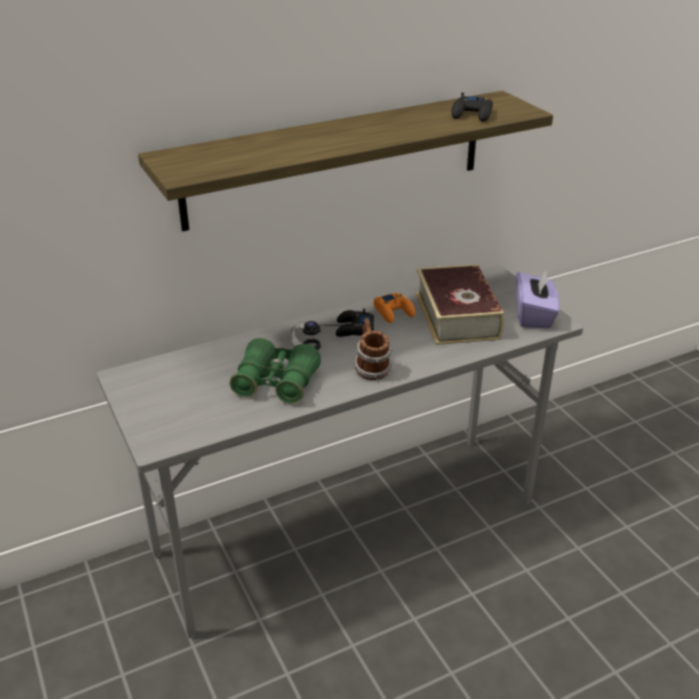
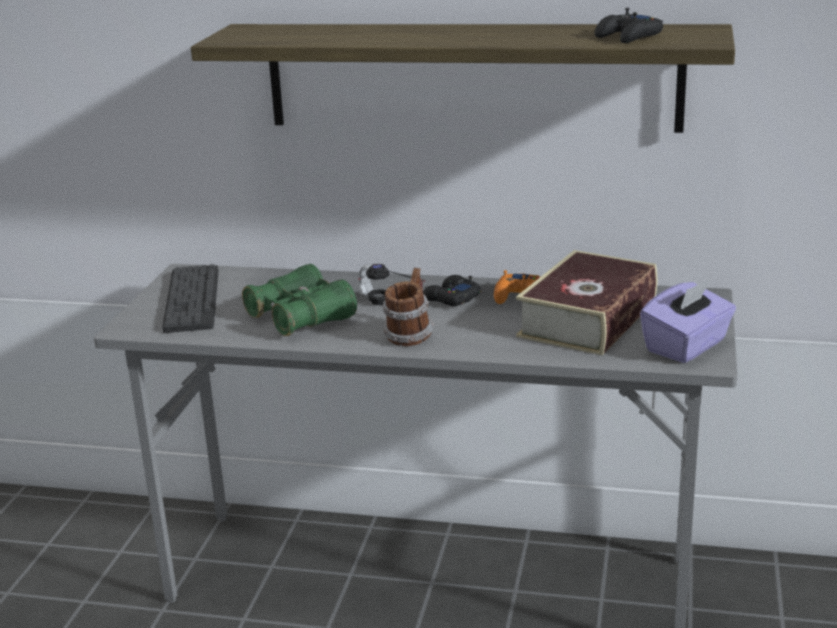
camera: 40 degrees right, 10 degrees down
none -> keyboard [162,264,219,333]

